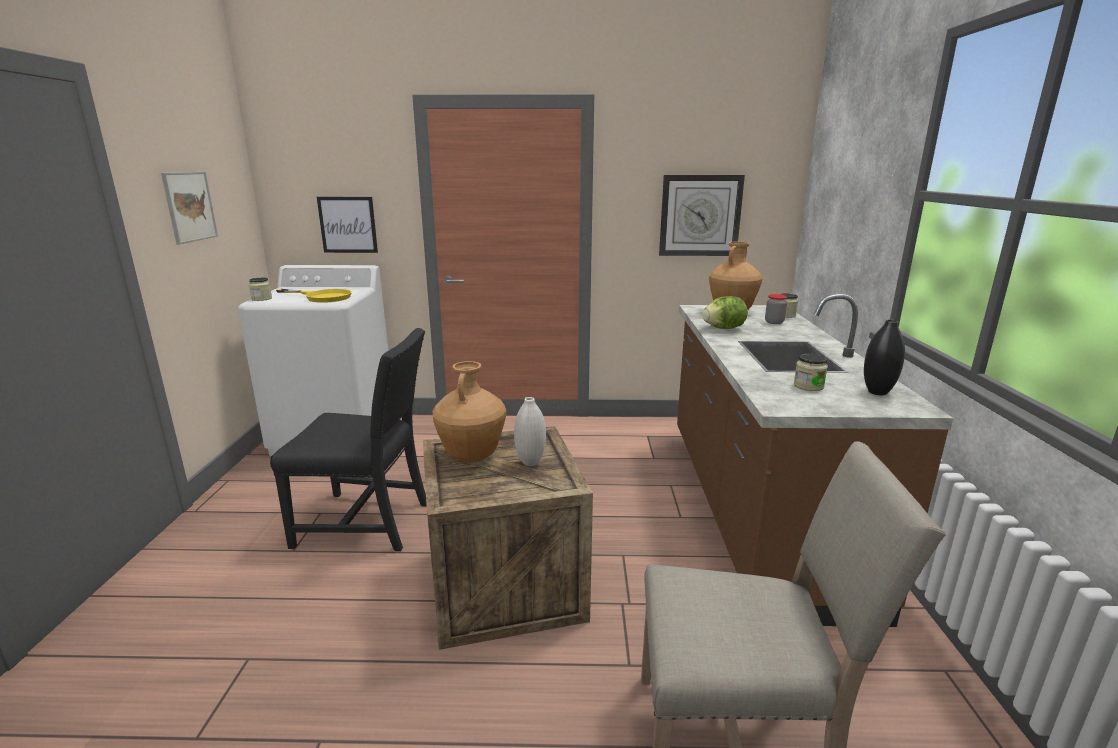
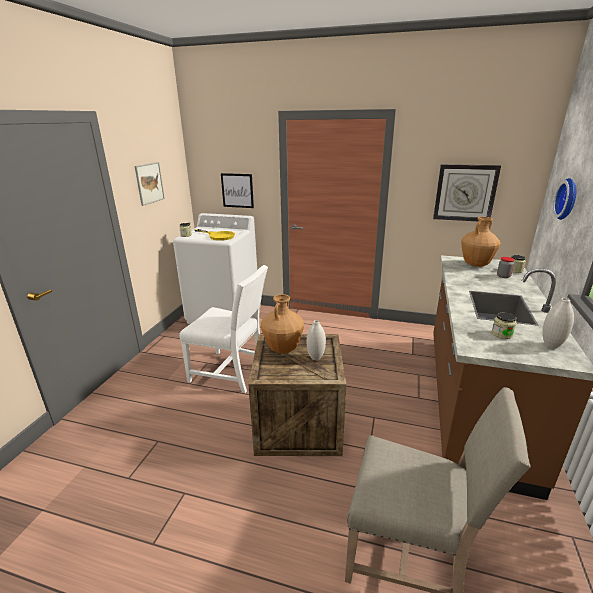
camera: 15 degrees right, 5 degrees up
black chair [270,328,427,551] -> white chair [179,265,268,393]
lettuce [702,296,748,329] -> none
black vase [864,320,905,395] -> white vase [542,298,574,348]
none -> wall clock [553,178,576,220]

